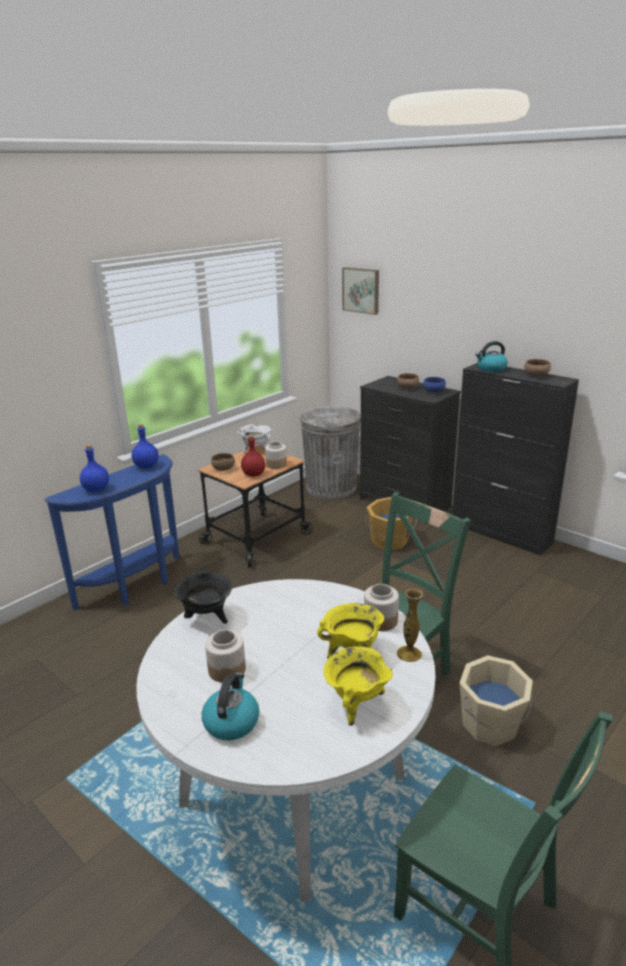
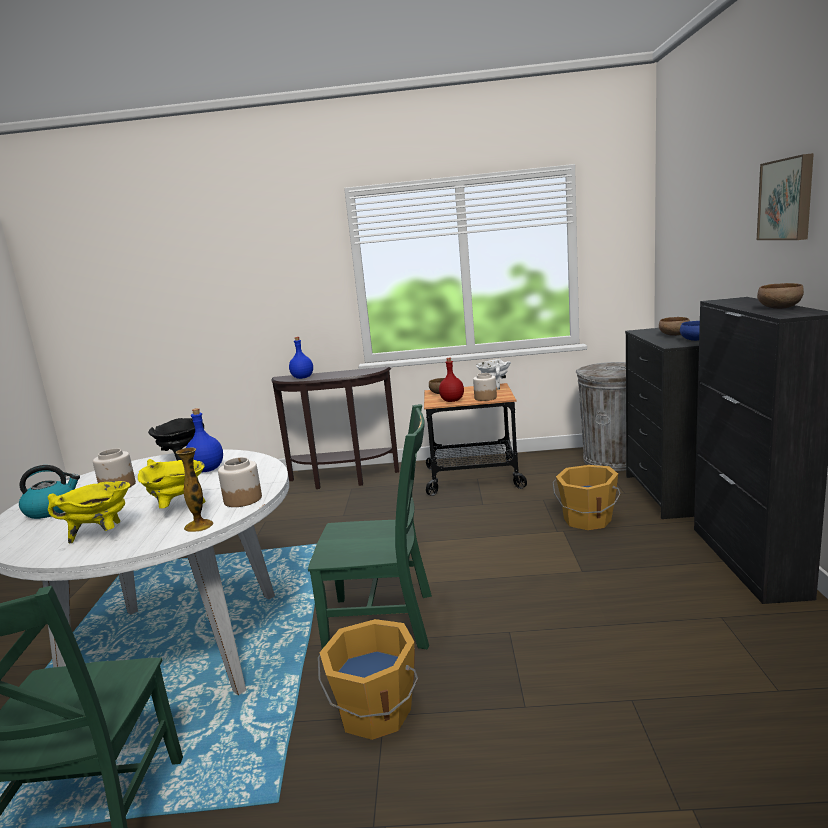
camera: 50 degrees right, 10 degrees down
blue console table [45,454,179,610] -> brown console table [271,367,399,489]
blue bottle [132,424,159,469] -> blue bottle moved to [186,408,223,472]
picture [342,267,379,315] -> picture moved to [757,153,814,240]
beige bucket [459,655,533,746] -> orange bucket [318,619,418,740]
kettle [475,341,508,372] -> none

